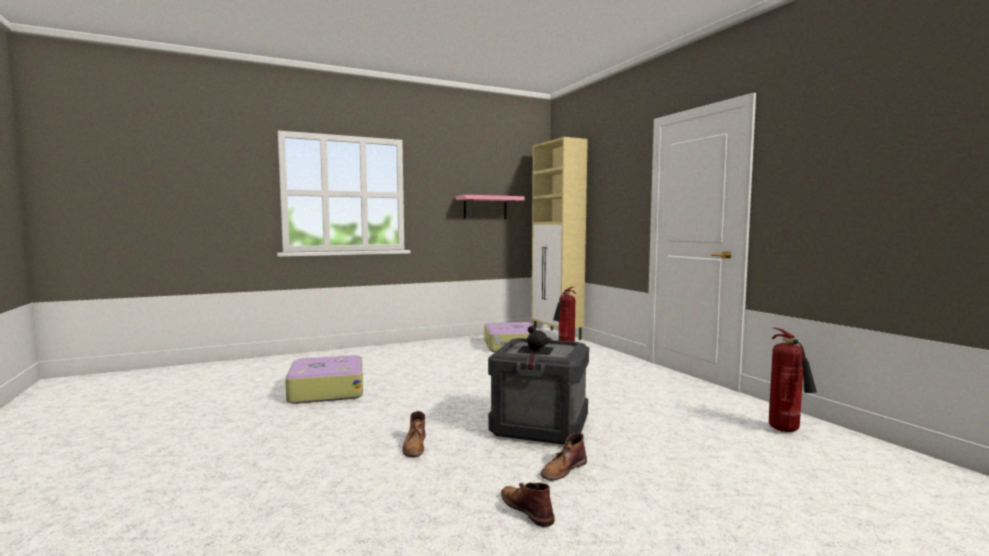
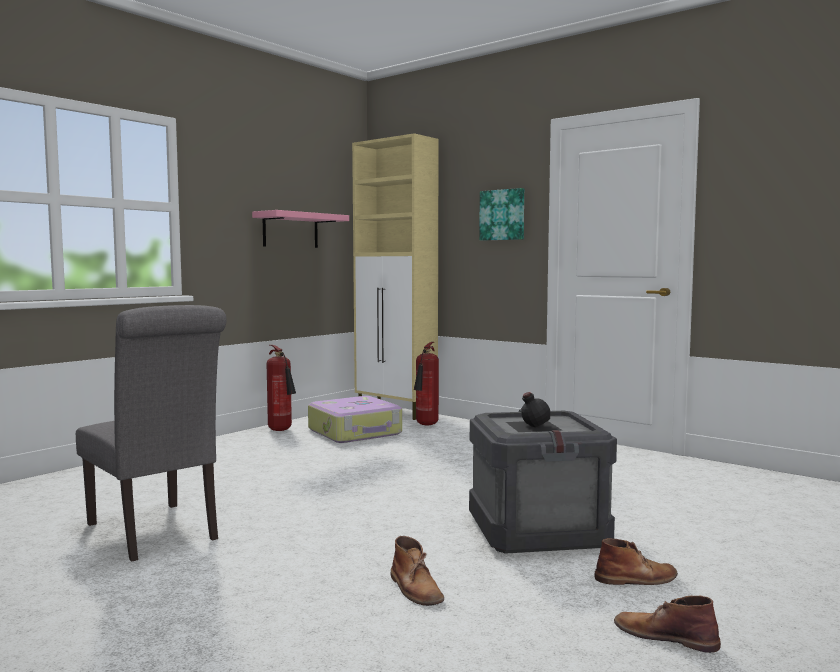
camera: 25 degrees left, 0 degrees up
suitcase [285,355,363,404] -> grey chair [76,305,227,562]
brown boot [540,433,587,481] -> brown boot turned 120 degrees counterclockwise [594,538,678,585]
fire extinguisher [769,328,817,432] -> fire extinguisher moved to [267,345,296,431]
none -> picture [479,188,524,240]

